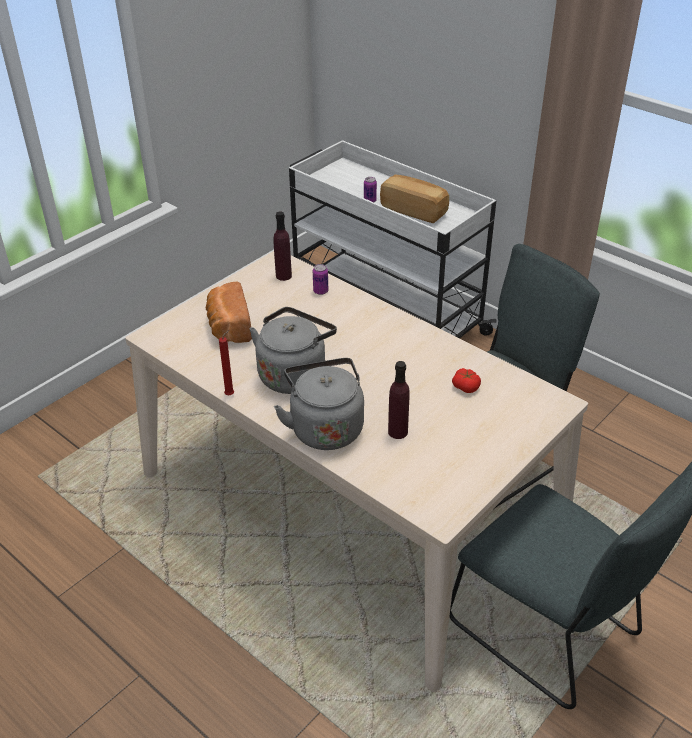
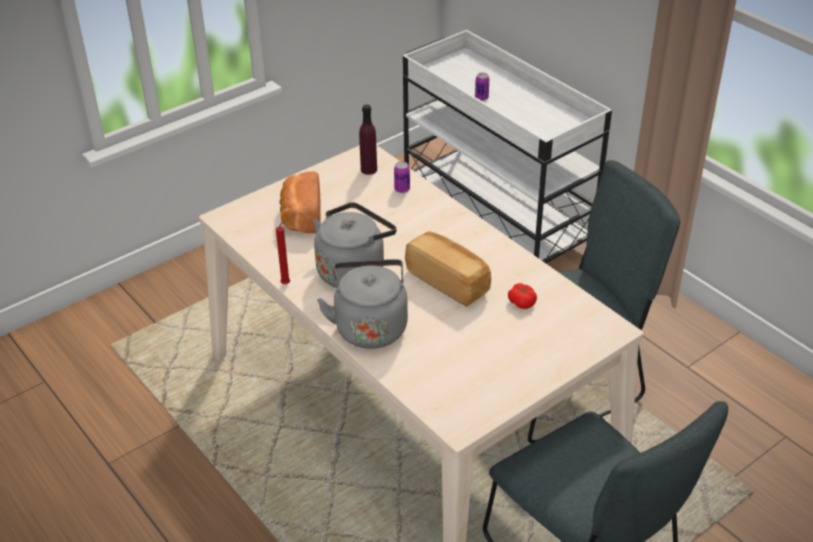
camera: 10 degrees right, 0 degrees up
bread [380,174,449,223] -> bread moved to [405,231,491,307]
purple bottle [388,361,410,439] -> none

